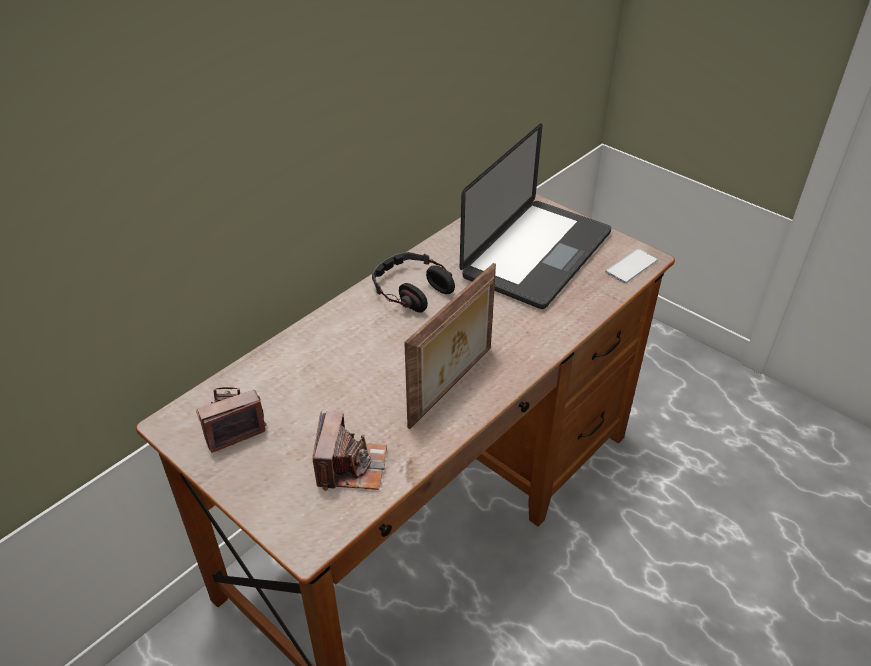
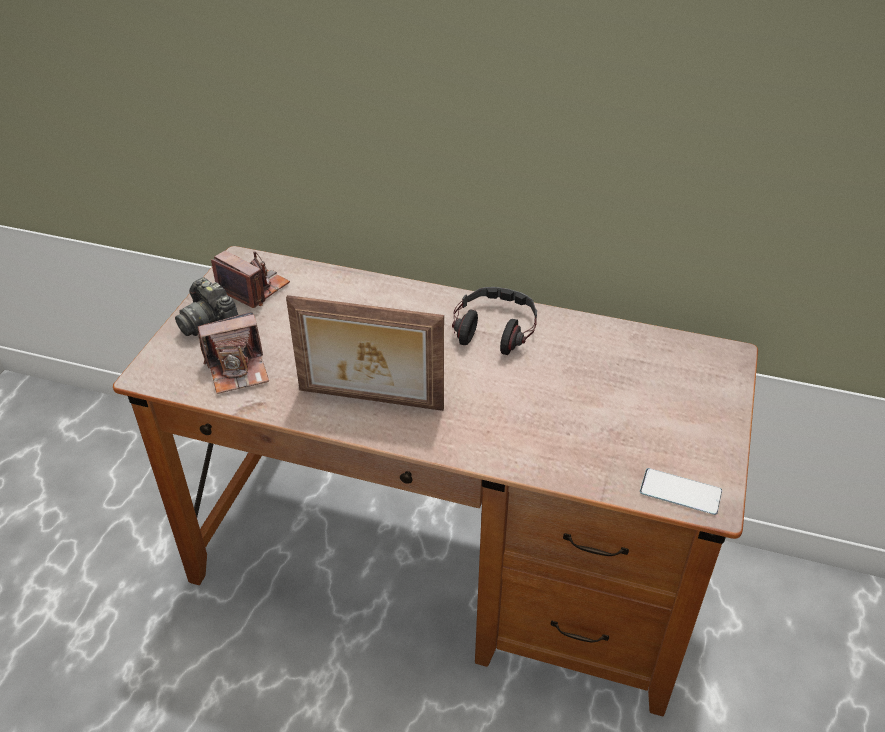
camera: 65 degrees right, 0 degrees up
laptop [460,123,611,309] -> none
none -> camera [175,277,238,336]

